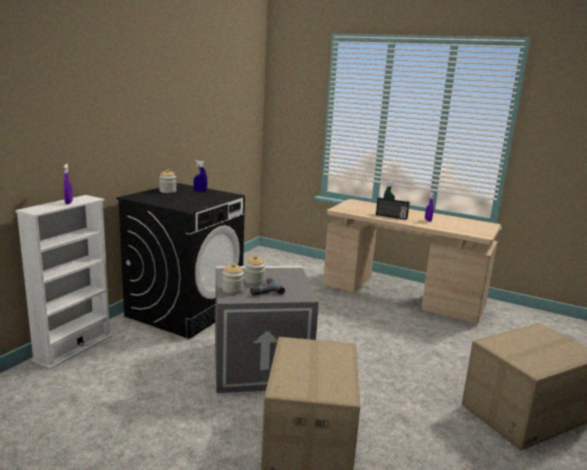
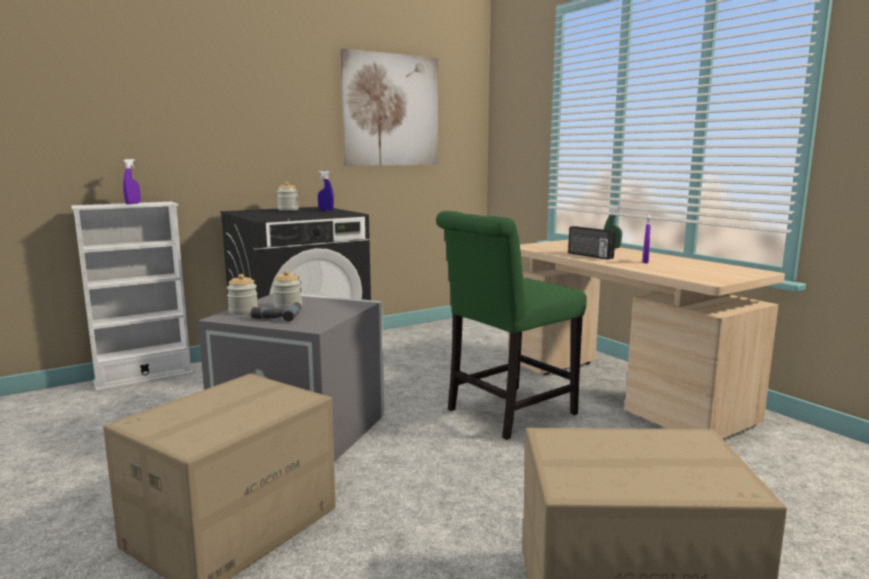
camera: 30 degrees right, 5 degrees down
none -> picture [340,49,438,166]
none -> green chair [436,211,587,440]

